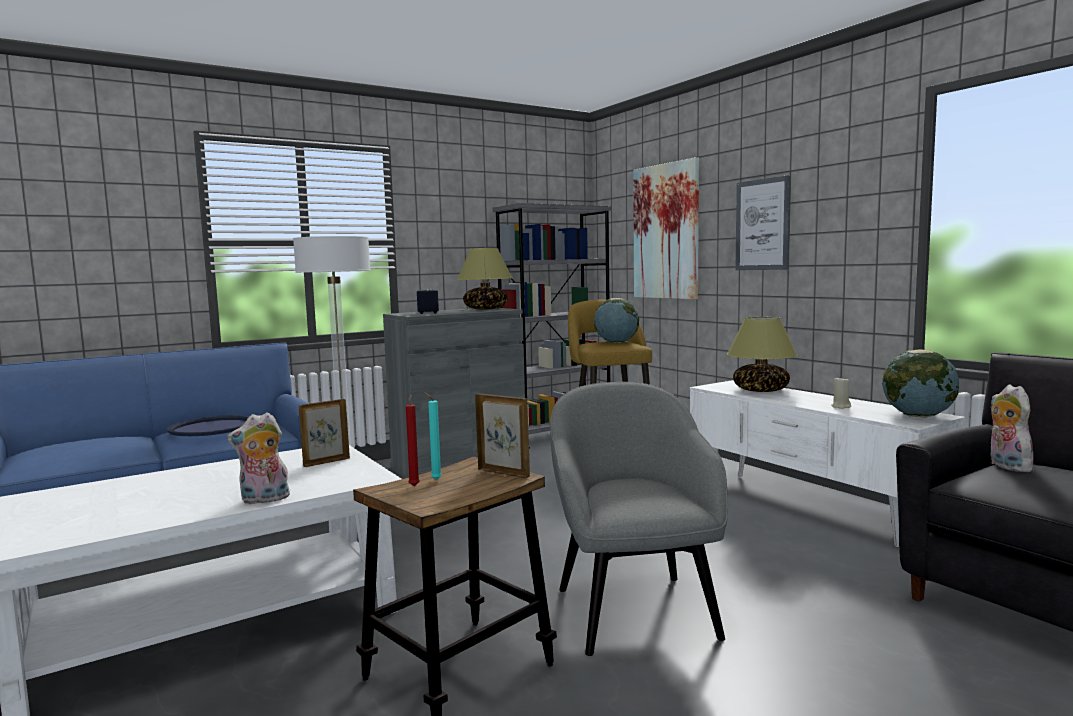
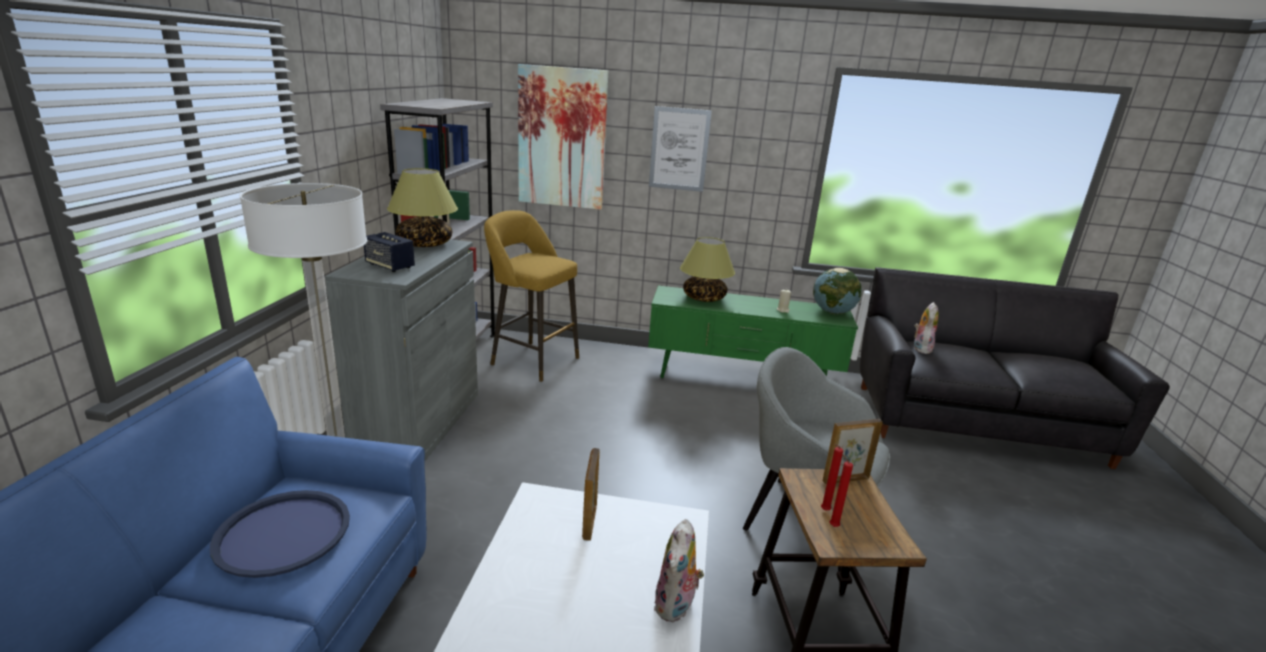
camera: 50 degrees left, 15 degrees up
turquoise candle [424,392,442,480] -> red candle [821,444,843,511]
globe [594,298,639,343] -> none
white tv stand [690,380,966,547] -> green tv stand [648,286,858,378]
plush toy [990,385,1034,472] -> plush toy turned 75 degrees clockwise [914,302,939,354]

